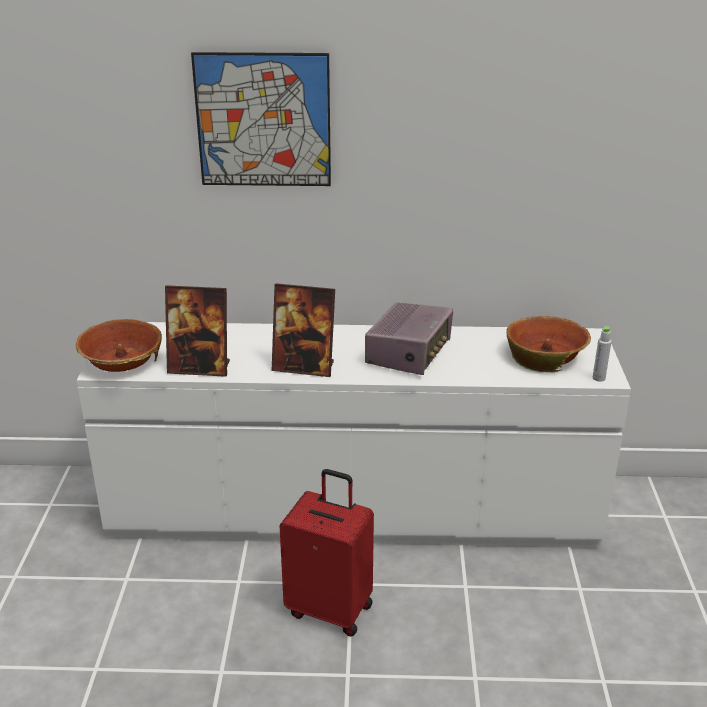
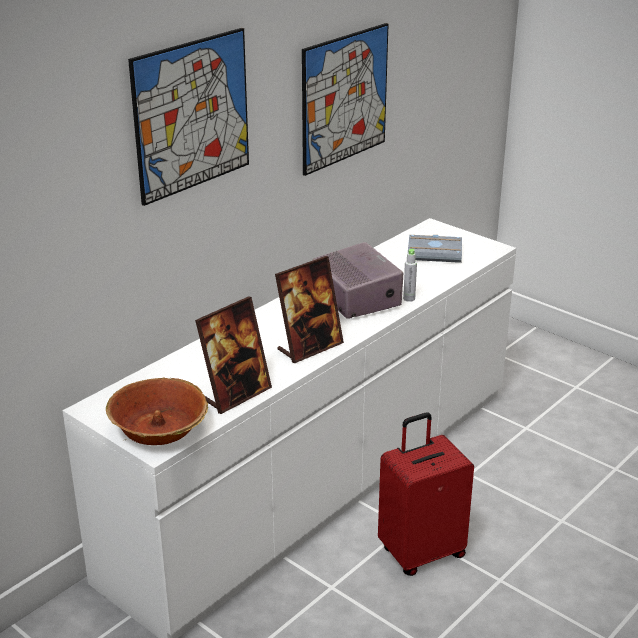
camera: 50 degrees left, 0 degrees up
bowl [507,316,591,372] -> grey book [408,235,462,263]
grey bottle [593,326,611,382] -> grey bottle moved to [403,249,417,302]
none -> picture [302,23,389,176]

